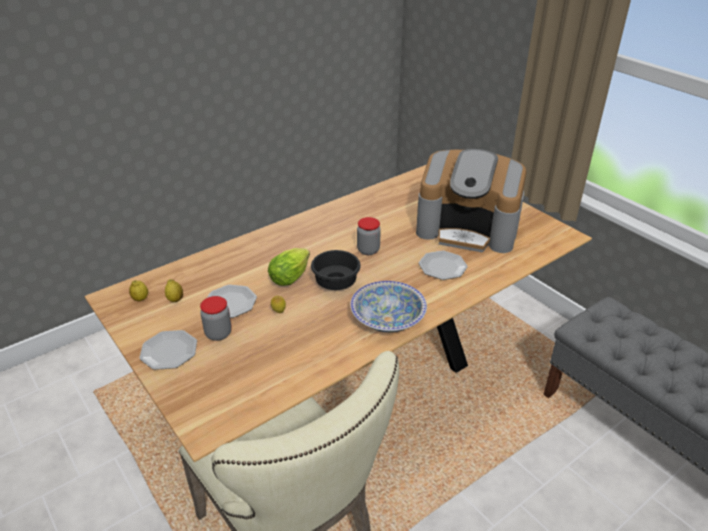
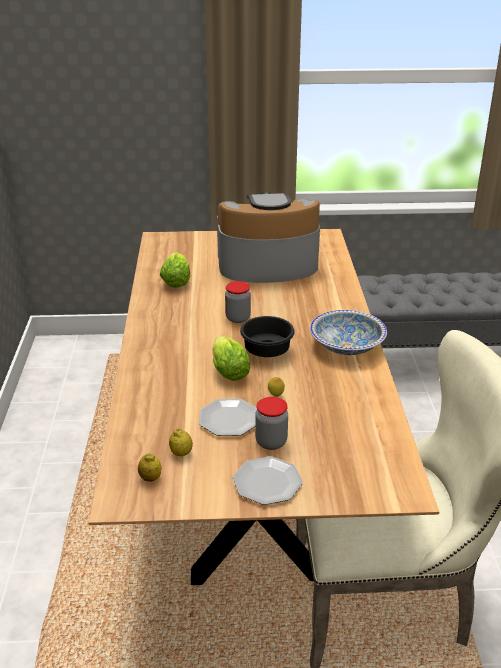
camera: 55 degrees left, 5 degrees down
coffee machine [416,149,526,253] -> coffee machine turned 150 degrees counterclockwise [217,192,320,283]
plate [419,251,468,280] -> none
none -> lettuce [160,252,190,288]

